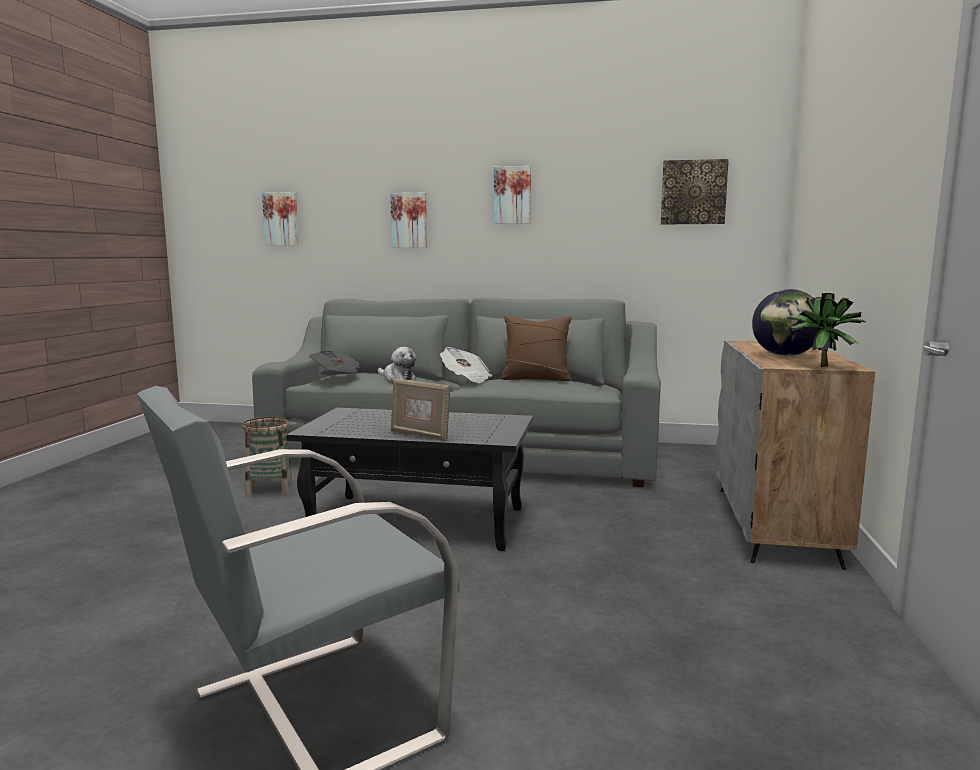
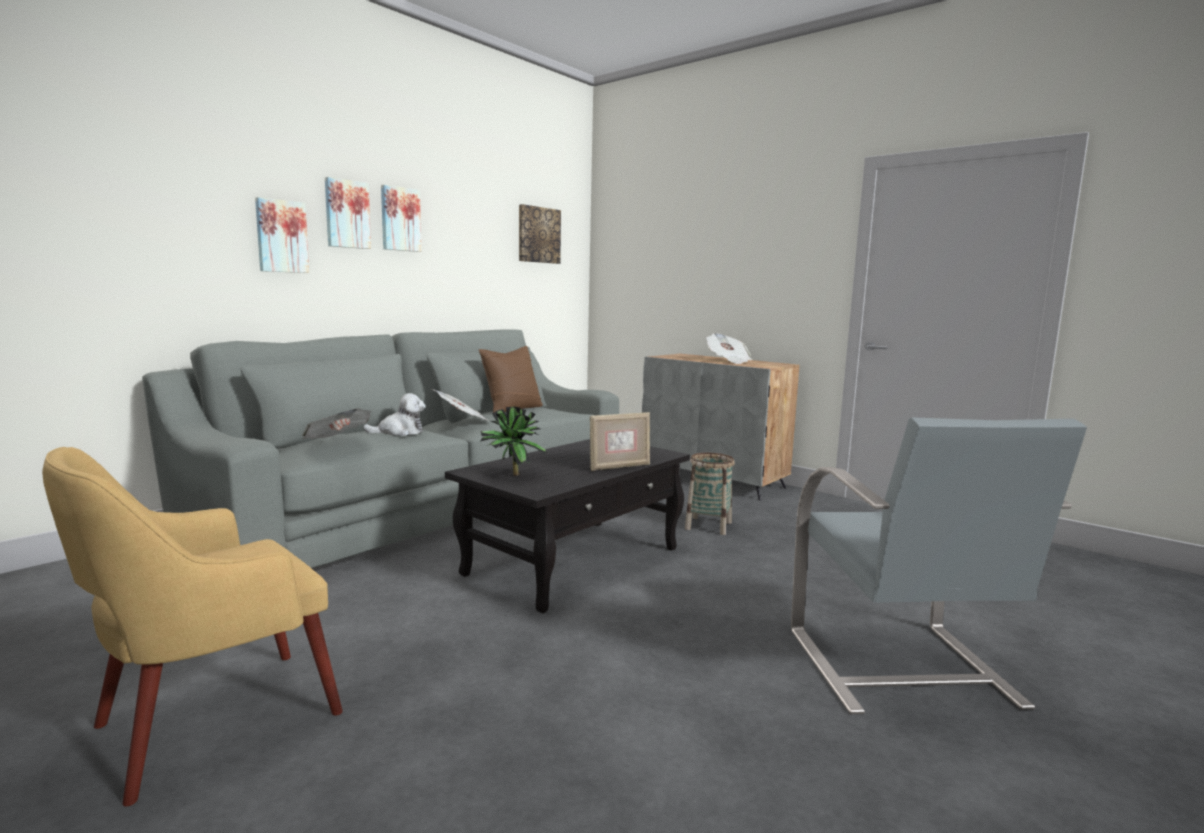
camera: 60 degrees left, 0 degrees up
basket [242,417,292,498] -> basket moved to [685,453,735,535]
picture [262,192,299,246] -> picture moved to [325,177,371,249]
globe [752,289,817,356] -> newspaper [706,333,753,364]
potted plant [787,293,865,367] -> potted plant moved to [480,407,546,476]
none -> yellow armchair [42,447,343,806]

